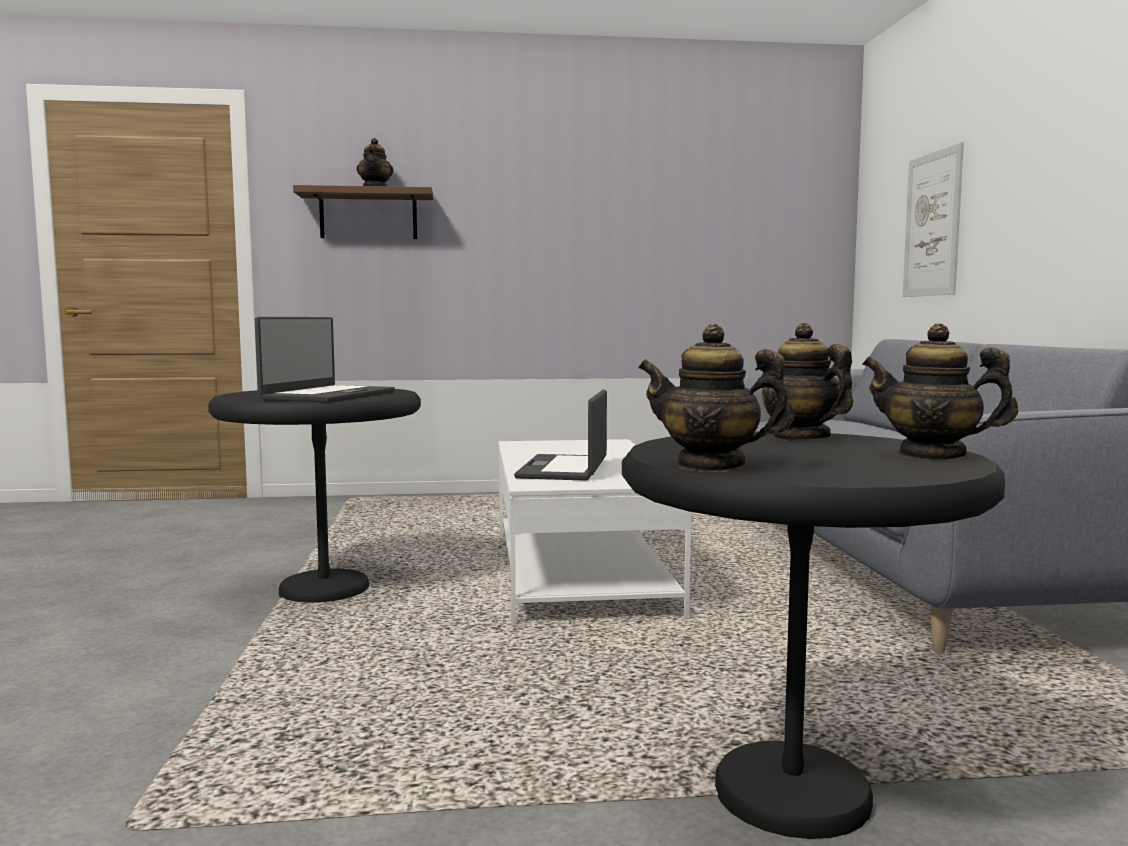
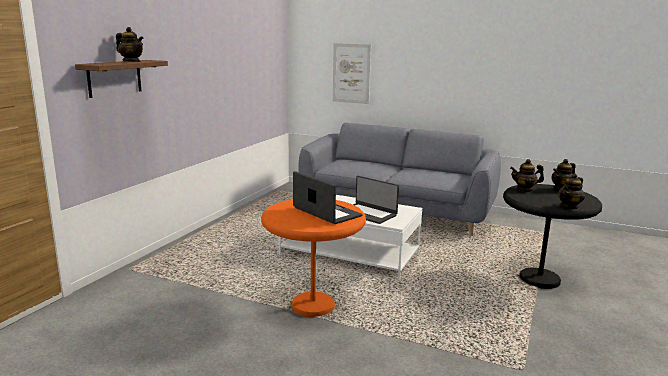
camera: 60 degrees left, 10 degrees up
black side table [208,389,421,603] -> orange side table [261,199,366,318]

